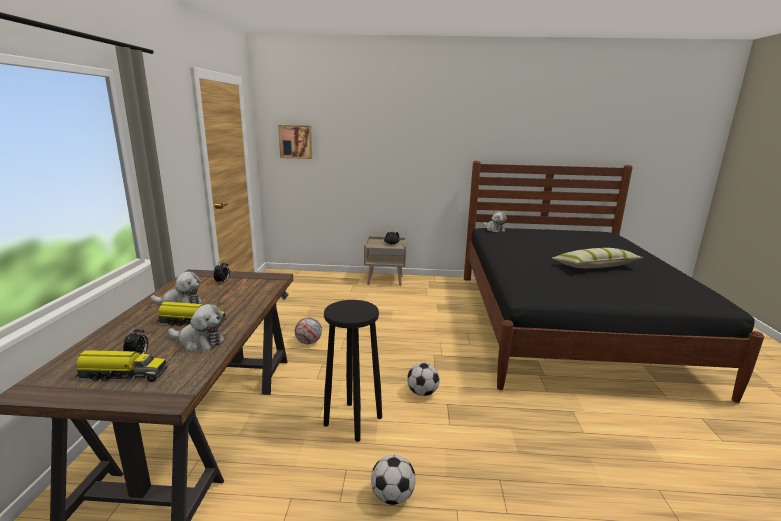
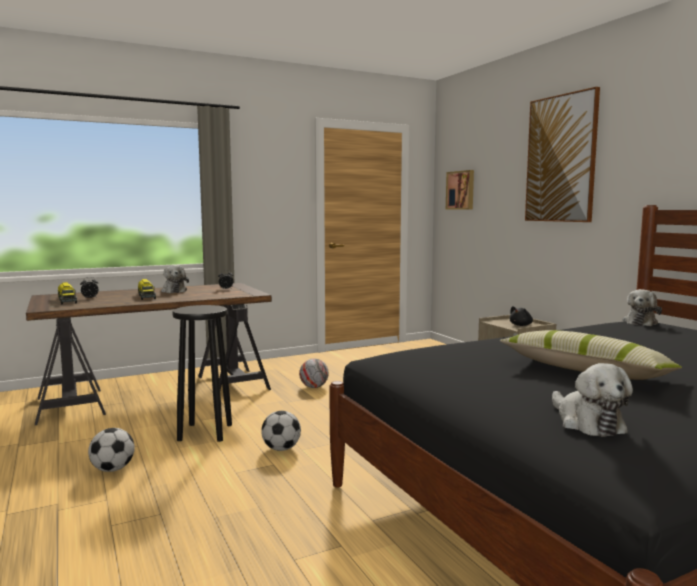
camera: 60 degrees right, 10 degrees down
plush toy [168,304,225,352] -> plush toy moved to [552,363,633,437]
none -> picture [525,87,600,222]

